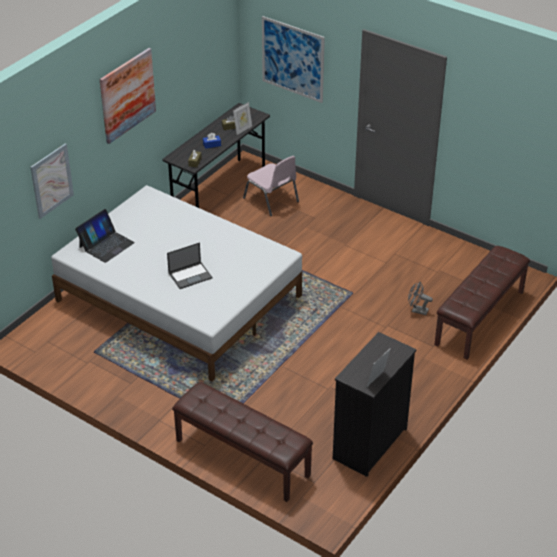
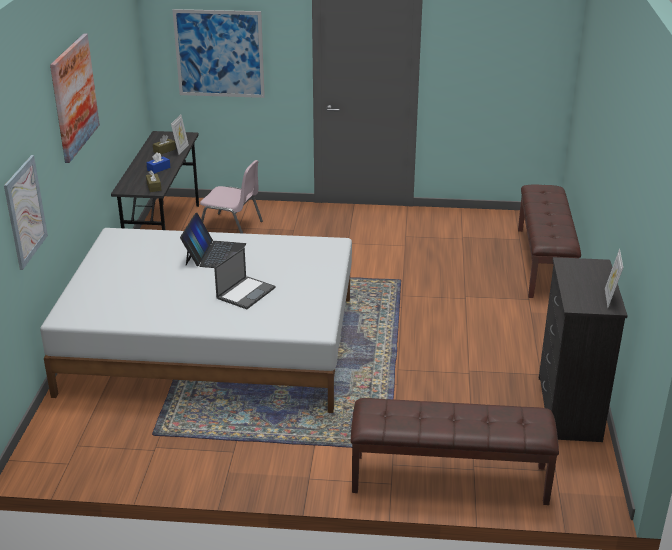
camera: 30 degrees left, 10 degrees down
laptop [75,209,135,263] -> laptop moved to [180,213,246,268]
grey fan [408,281,433,315] -> none

